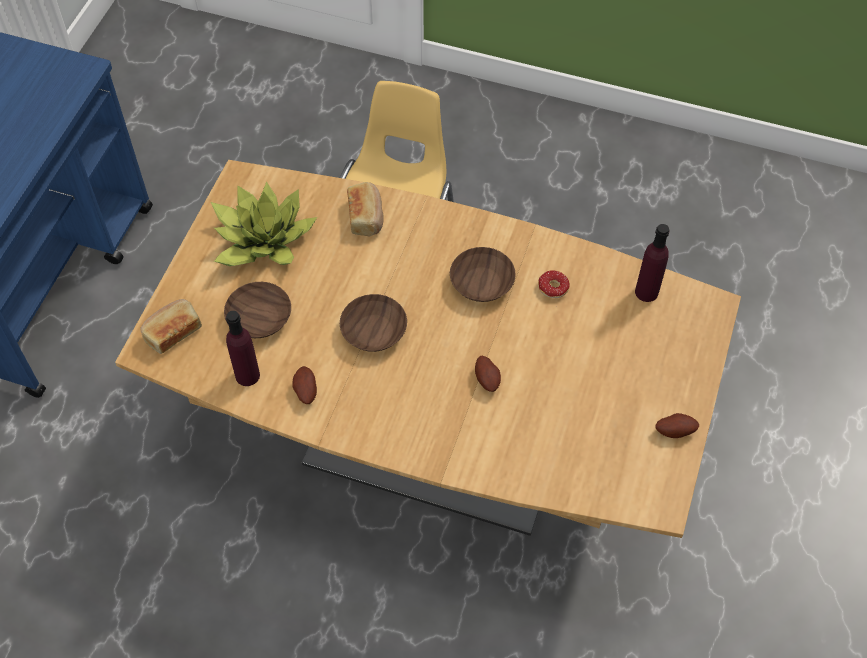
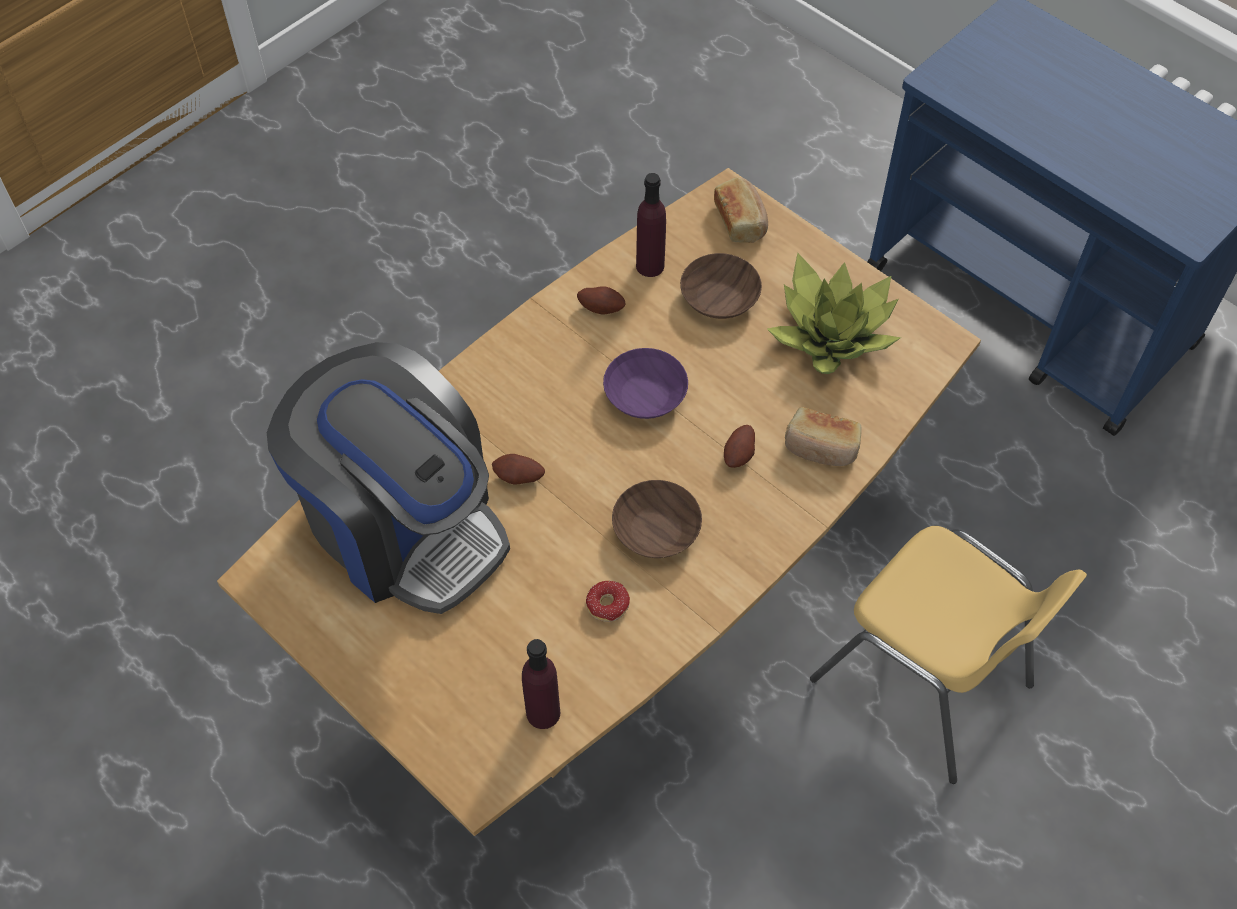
camera: 115 degrees right, 0 degrees up
brown bowl [340,294,407,352] -> purple bowl [603,348,688,419]
potato [656,413,699,438] -> potato moved to [724,425,755,468]
none -> coffee machine [267,342,510,614]

